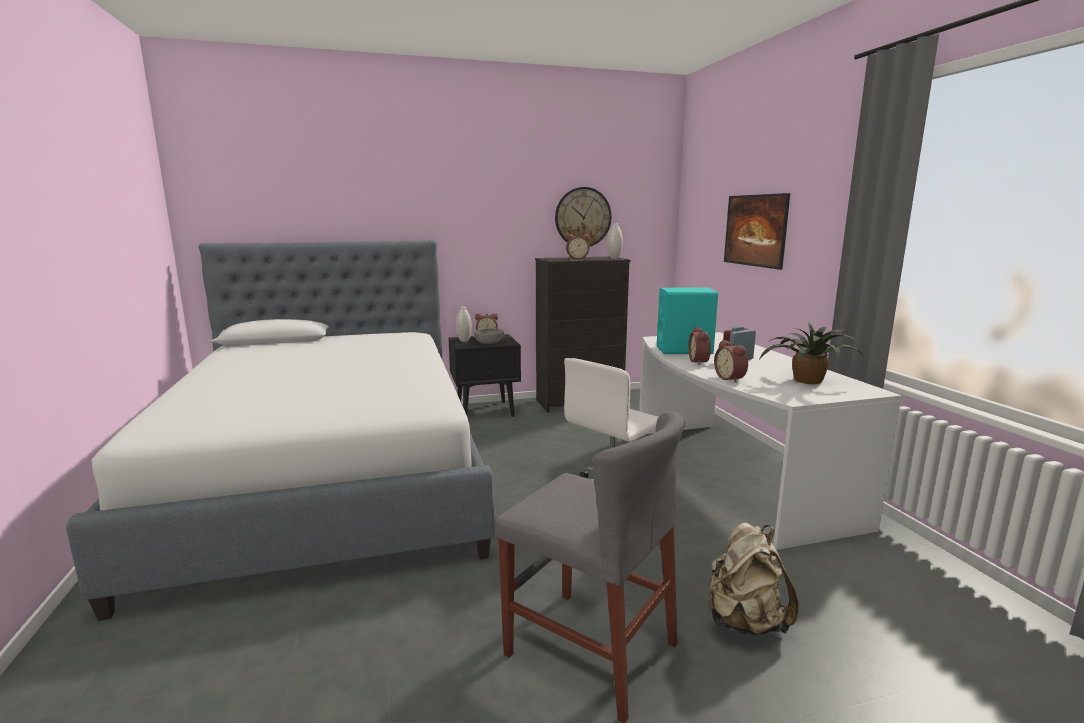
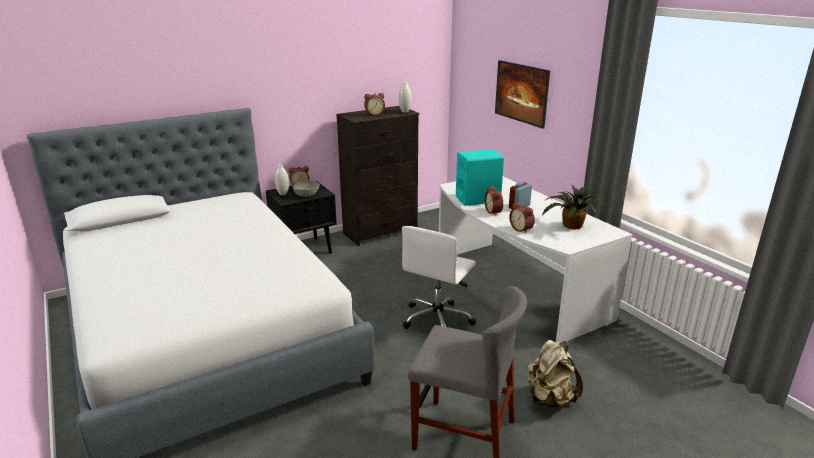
camera: 15 degrees left, 10 degrees up
wall clock [555,187,611,247] -> none

